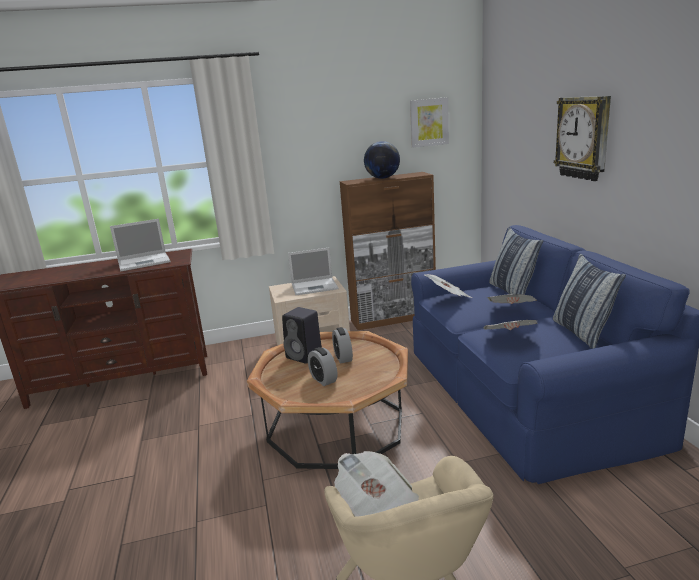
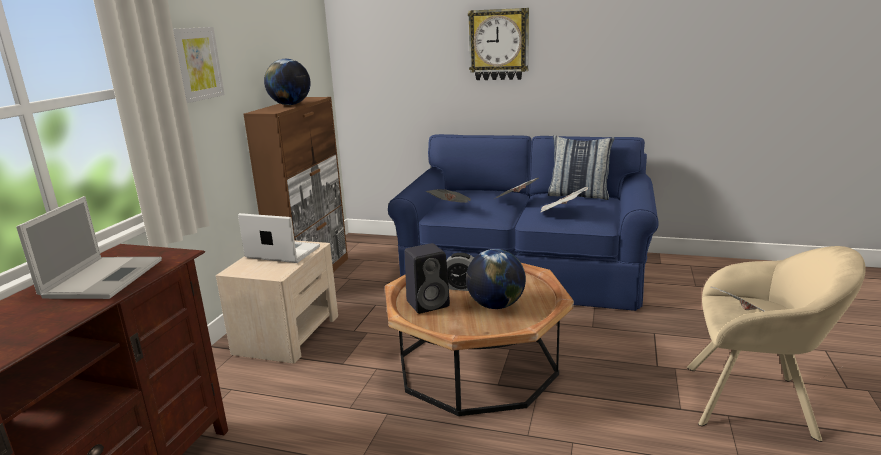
camera: 60 degrees left, 0 degrees up
laptop [288,248,338,295] -> laptop turned 90 degrees counterclockwise [238,213,320,263]
alarm clock [308,347,338,386] -> globe [466,249,526,309]
picture [410,97,449,148] -> picture moved to [173,27,224,103]
pillow [489,227,544,295] -> none

